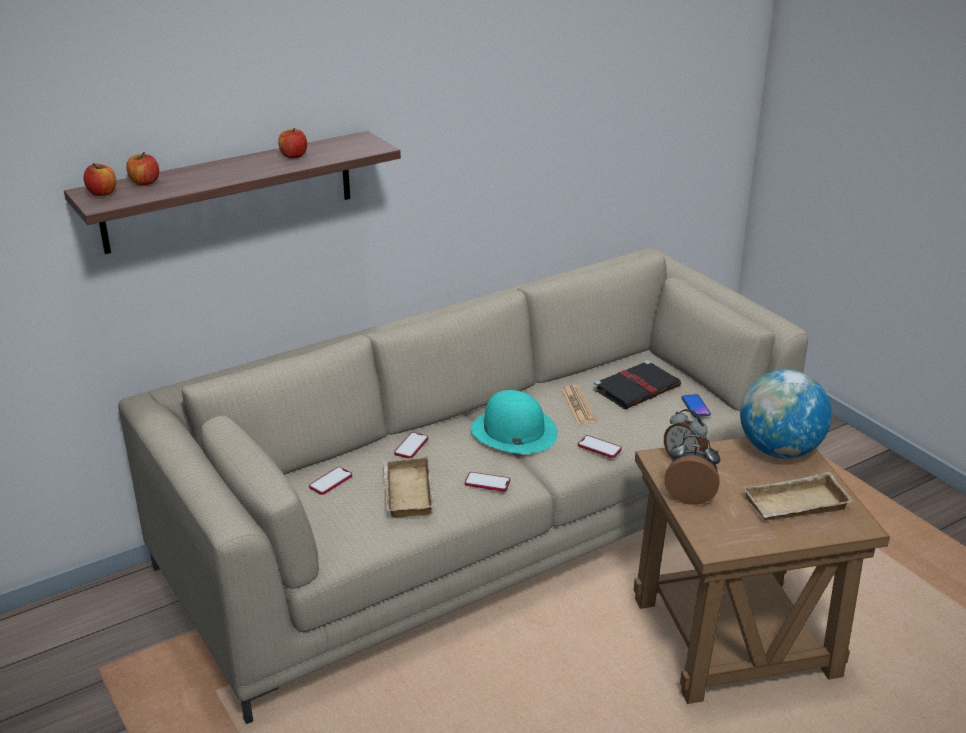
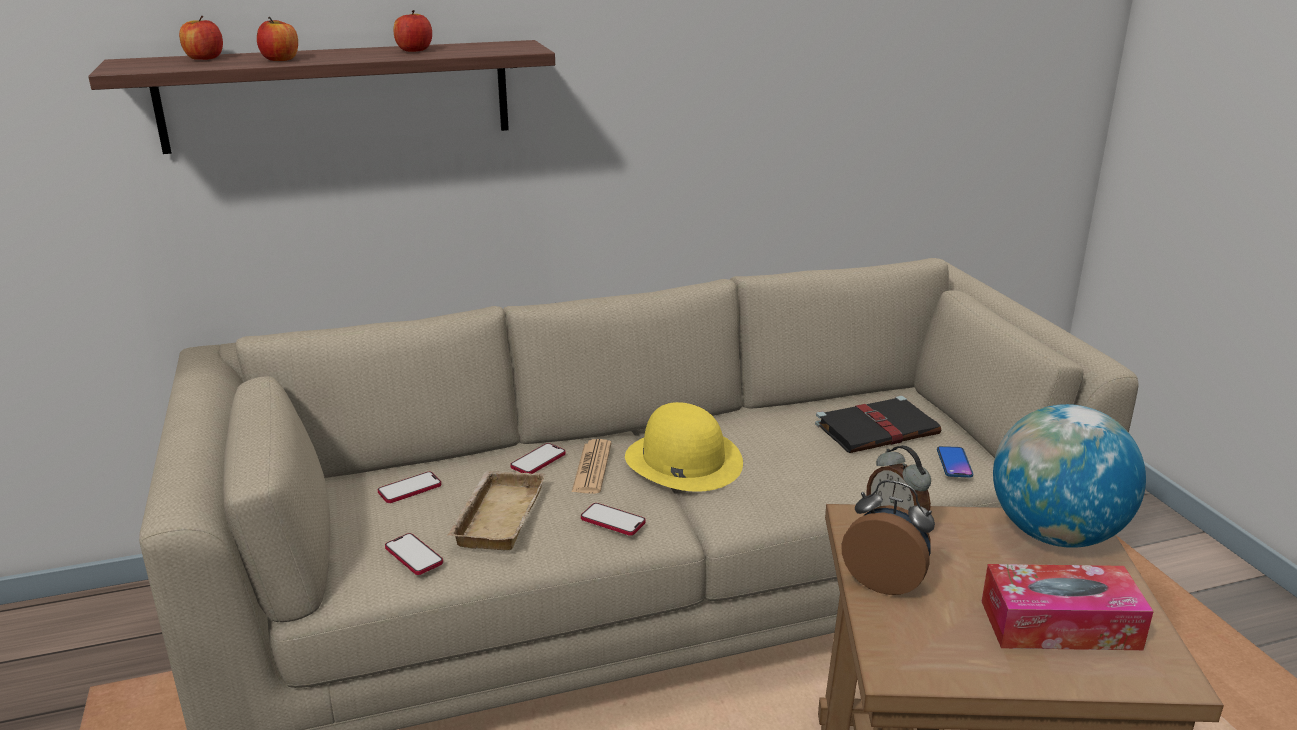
camera: 15 degrees right, 5 degrees down
apple [84,163,116,196] -> apple moved to [257,17,298,61]
turquoise hat [471,390,558,454] -> yellow hat [625,402,743,492]
newspaper [561,385,597,424] -> newspaper moved to [572,439,611,494]
phone [578,435,622,458] -> phone moved to [385,533,443,575]
beige tray [743,472,854,520] -> tissue box [981,564,1154,650]

